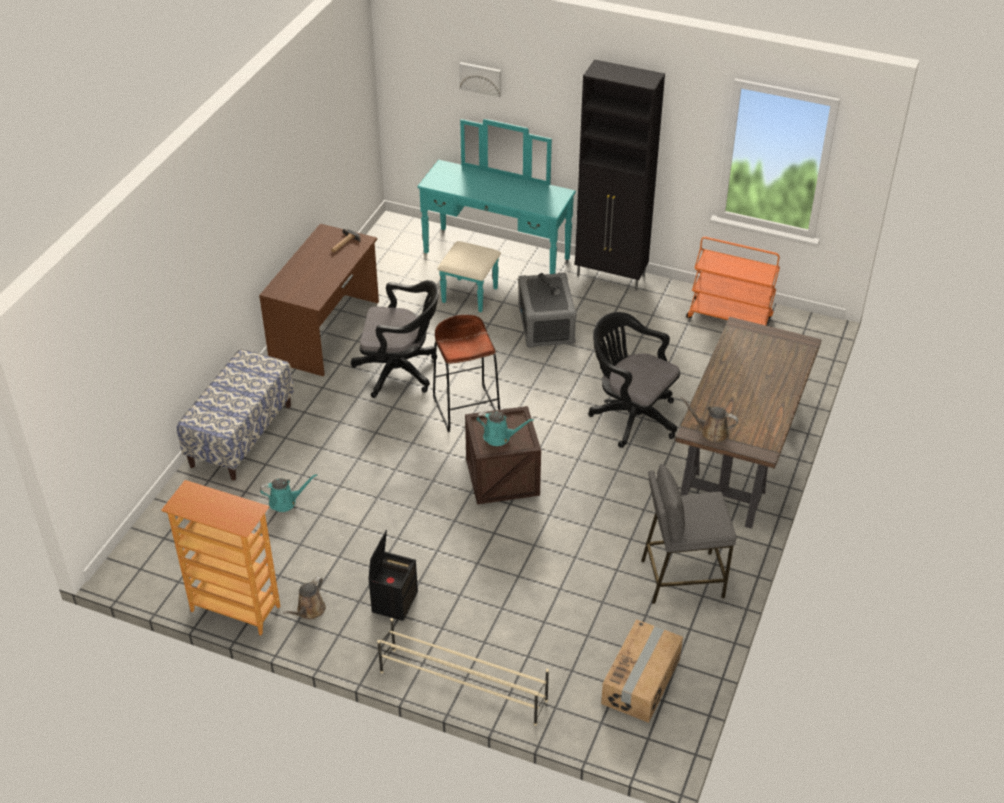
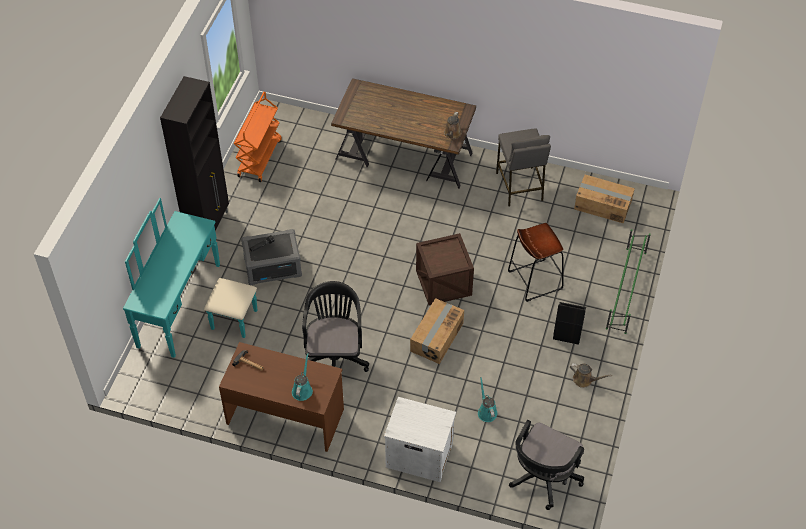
camera: 95 degrees left, 10 degrees up
bookcase [161,480,280,635] -> none
bench [177,349,294,481] -> white nightstand [384,397,456,482]
beige shoe rack [377,618,549,726] -> green shoe rack [606,229,651,334]
brown stool [433,315,500,432] -> brown stool moved to [508,223,564,302]
picture [459,62,501,97] -> none
turquoise watering can [476,412,534,446] -> turquoise watering can moved to [292,353,313,401]
black office chair [588,312,680,448] -> black office chair moved to [509,420,584,510]
none -> cardboard box [410,298,464,364]

